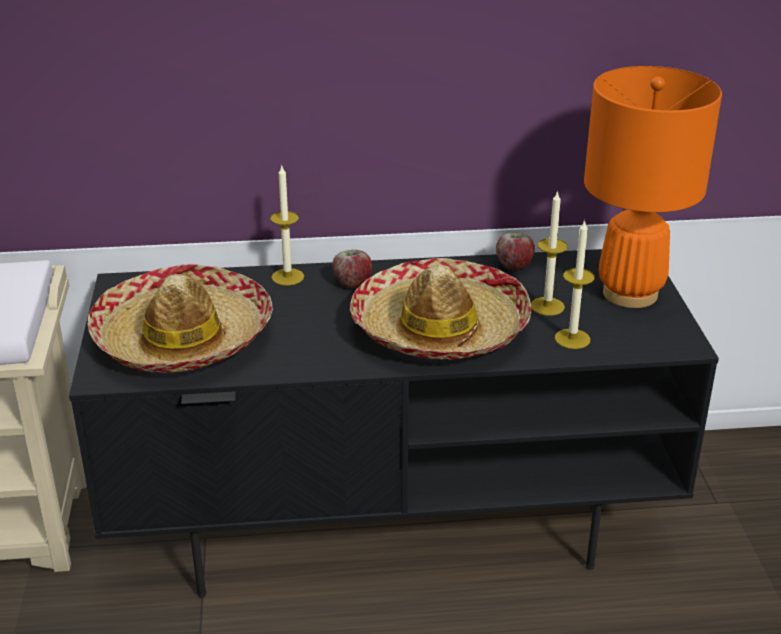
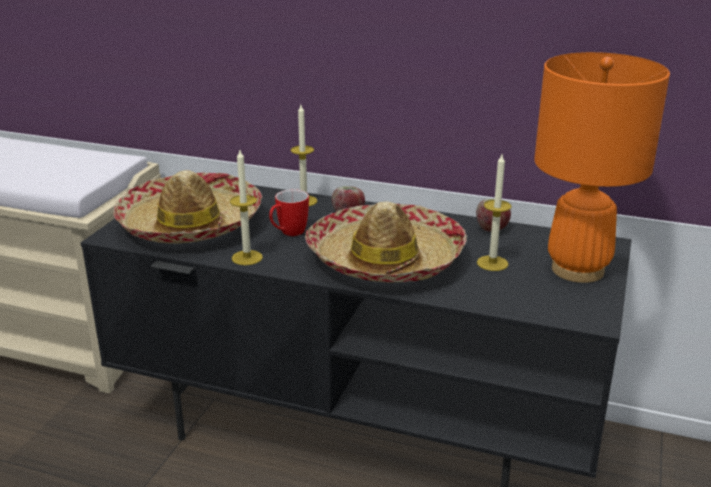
camera: 25 degrees right, 5 degrees down
candle [555,220,595,349] -> candle moved to [230,150,263,265]
none -> mug [269,189,309,236]

